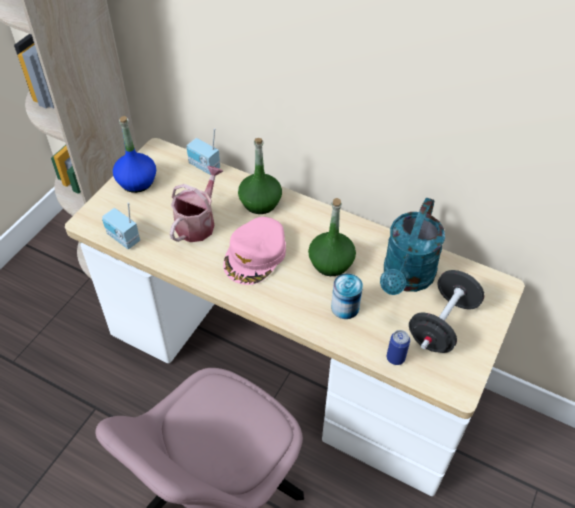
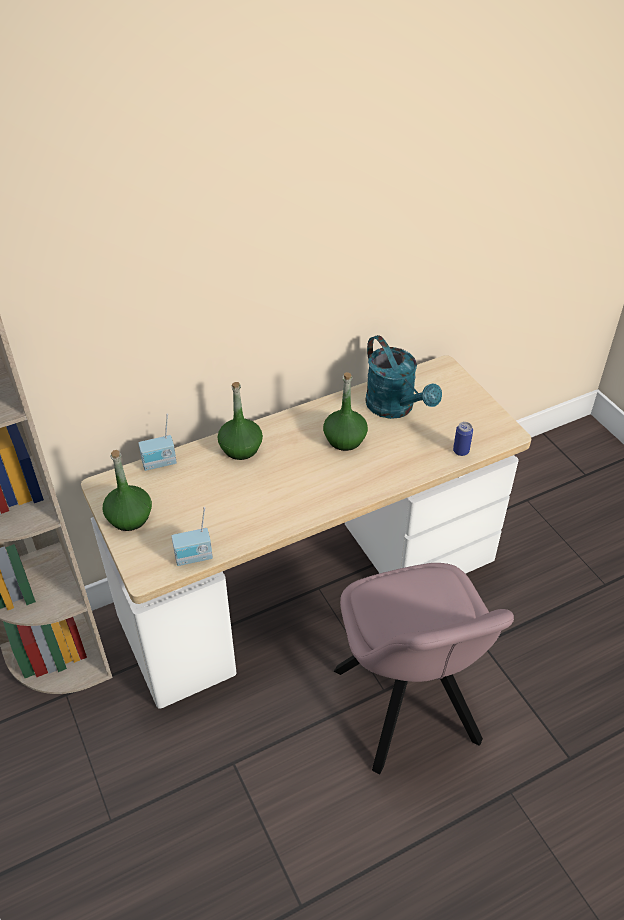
camera: 55 degrees left, 5 degrees down
blue bottle [113,116,156,193] -> green bottle [103,450,152,531]
watering can [170,166,223,242] -> none
pink cap [223,217,286,285] -> none
can [331,273,363,319] -> none
black dumbbell [409,270,484,353] -> none

